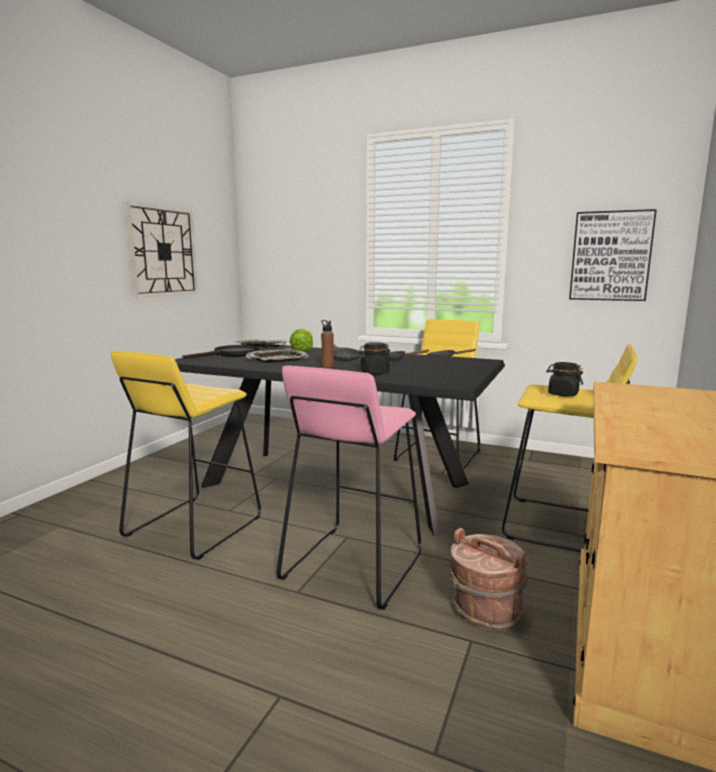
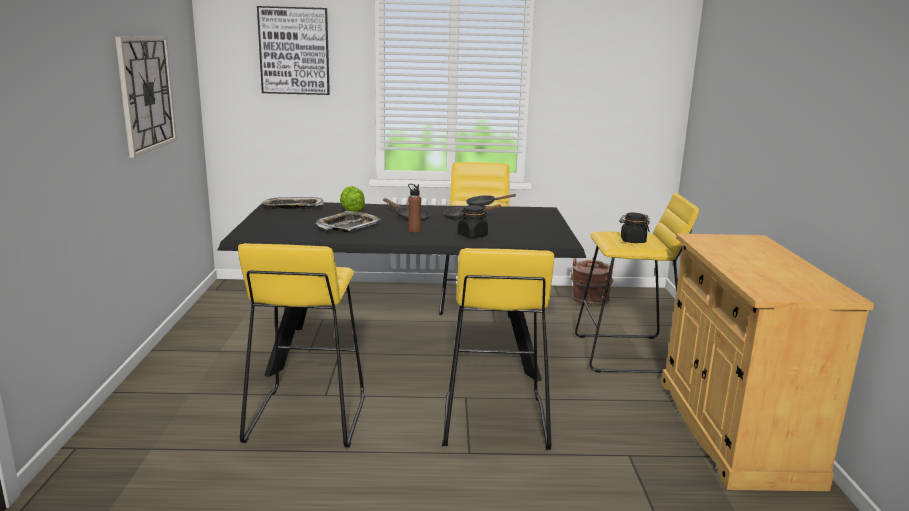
camera: 25 degrees left, 5 degrees up
black frying pan [183,345,259,359] -> none
pink stool [277,365,421,610] -> yellow stool [442,248,554,450]
brown bucket [449,528,528,630] -> brown bucket moved to [570,258,614,306]
picture [569,209,657,301] -> picture moved to [257,6,330,95]

